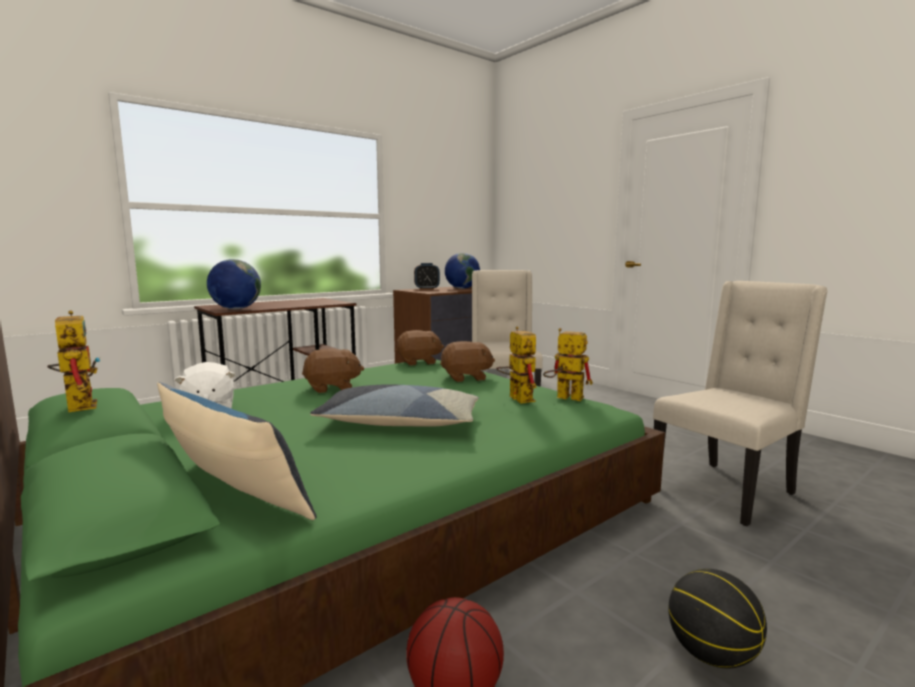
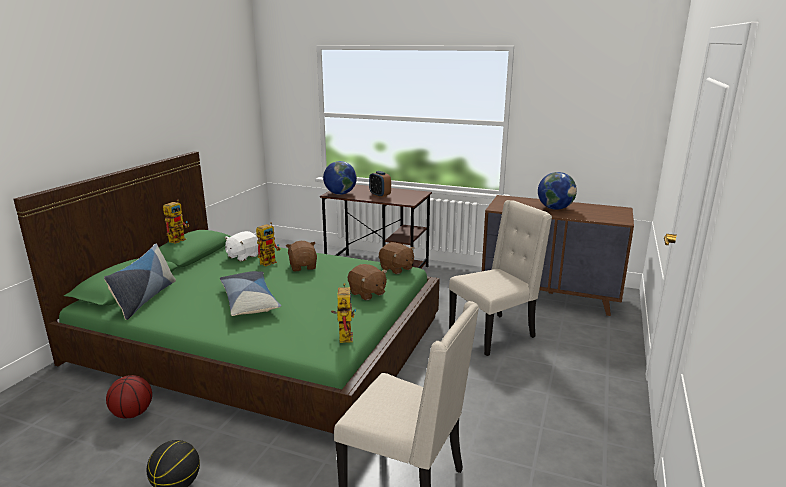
camera: 60 degrees right, 10 degrees up
brown plush toy [302,349,364,393] -> brown plush toy turned 150 degrees counterclockwise [286,241,317,271]
alarm clock [414,263,440,290] -> alarm clock moved to [369,171,391,198]
toy robot [496,327,537,404] -> toy robot moved to [256,222,281,266]

